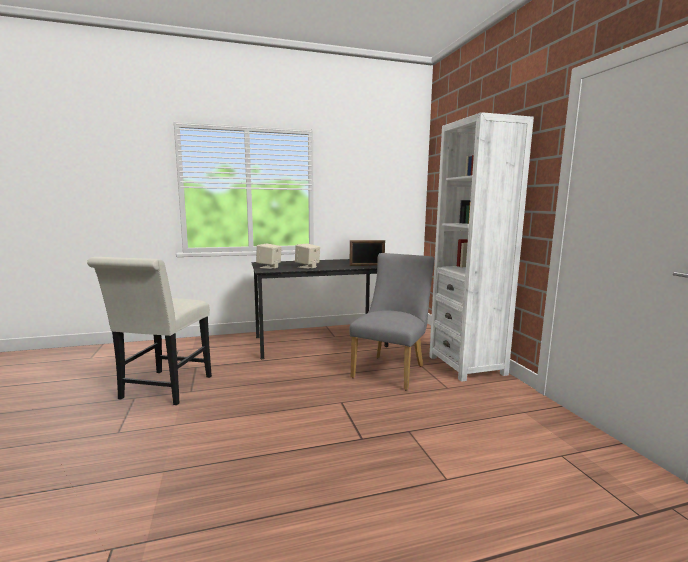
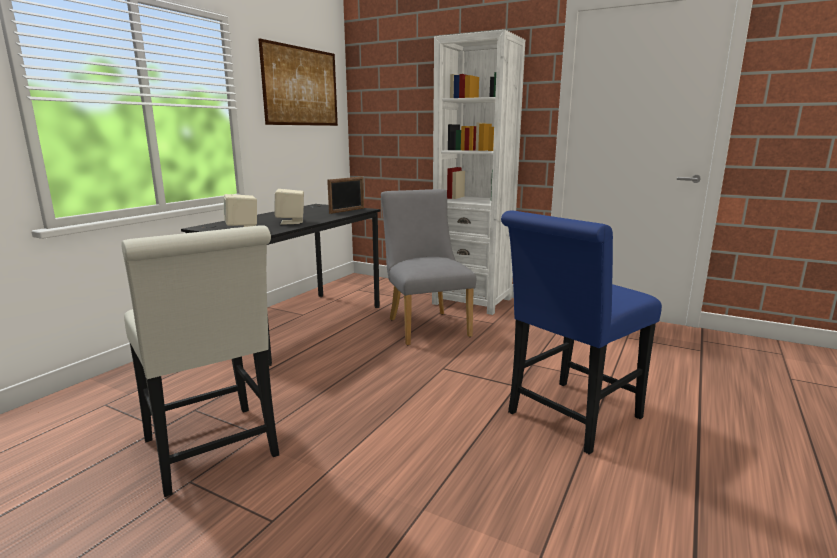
camera: 45 degrees left, 5 degrees up
none -> picture [258,38,338,126]
none -> blue chair [501,211,662,455]

